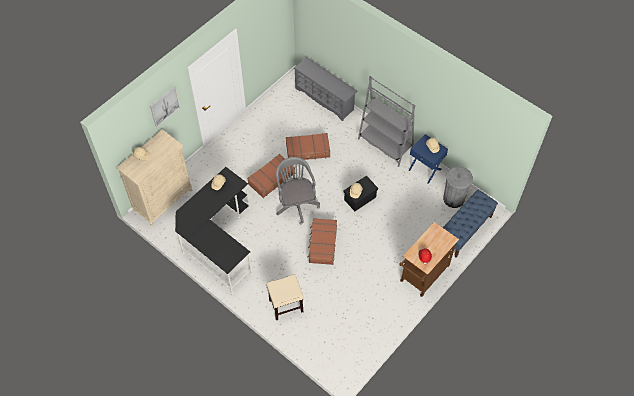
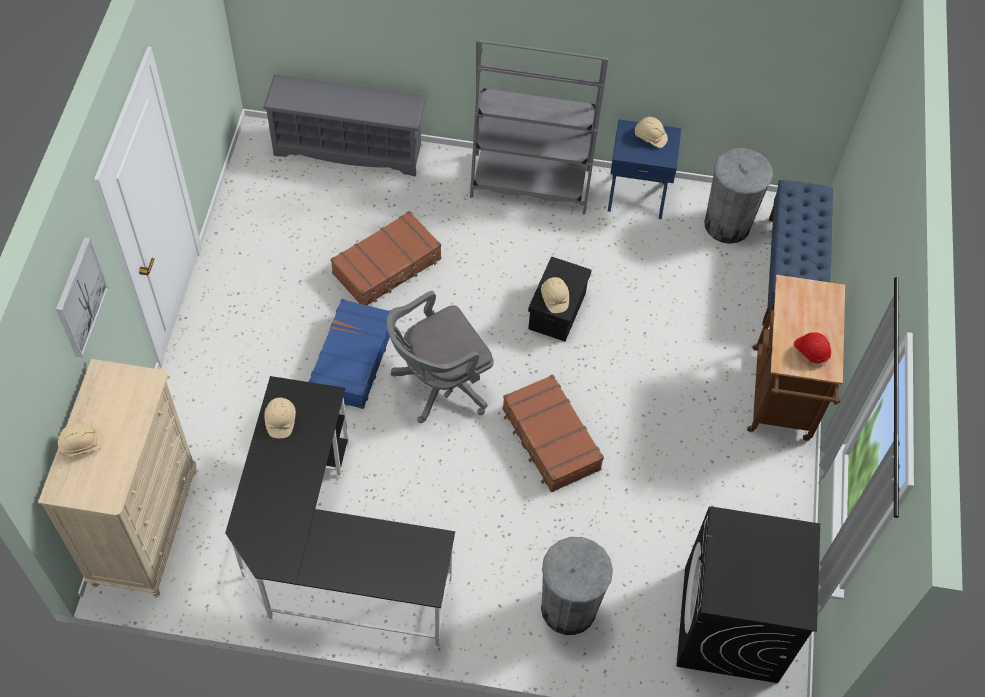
camera: 35 degrees left, 0 degrees up
brown suitcase [247,154,295,198] -> blue suitcase [309,299,390,409]
beige stool [266,274,304,320] -> grey trash can [541,537,613,635]
grey office chair [276,157,320,225] -> grey office chair turned 75 degrees counterclockwise [386,291,494,423]
none -> black washing machine [676,506,820,683]

